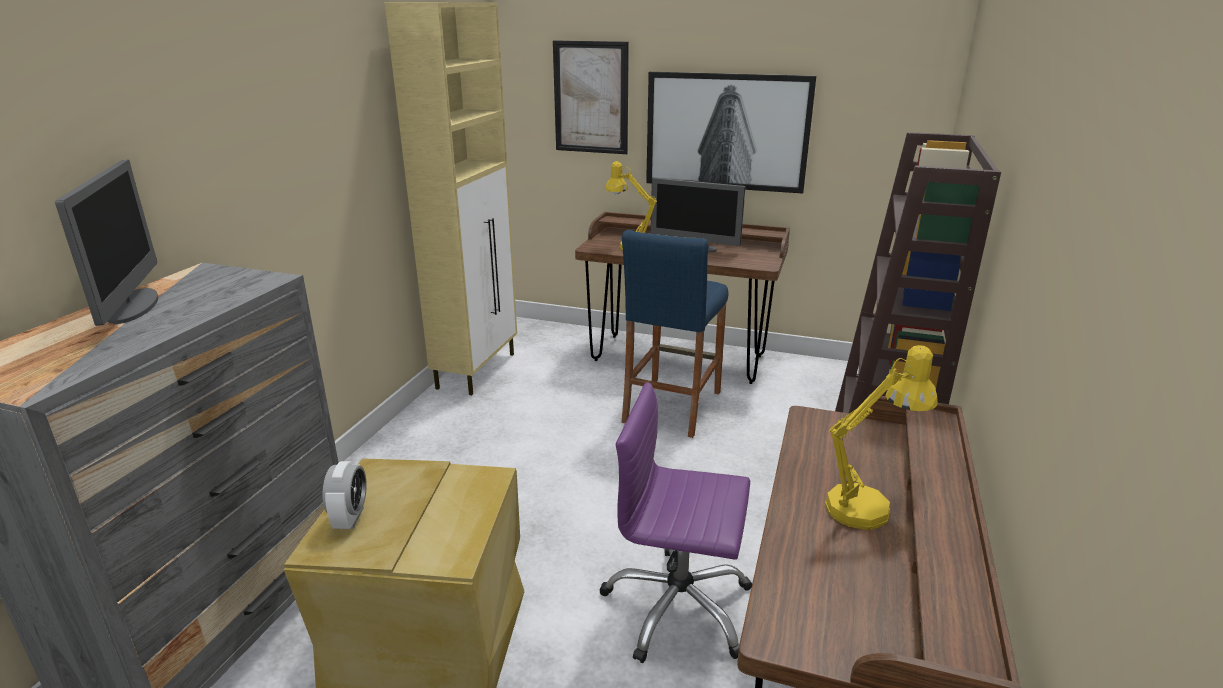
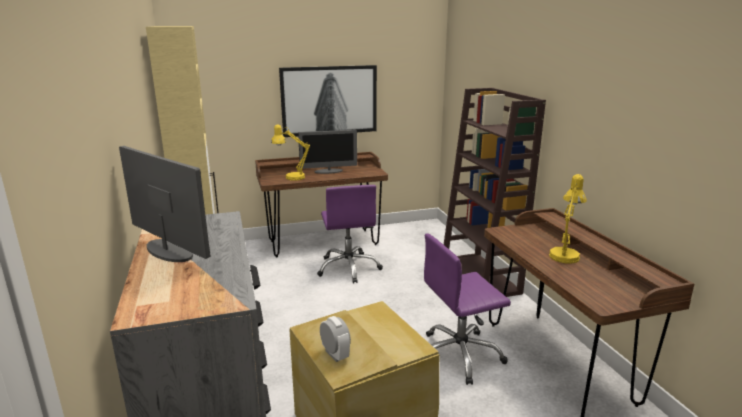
camera: 35 degrees left, 5 degrees down
picture [553,40,629,154] -> none
blue stool [621,230,728,438] -> purple office chair [317,185,383,283]

